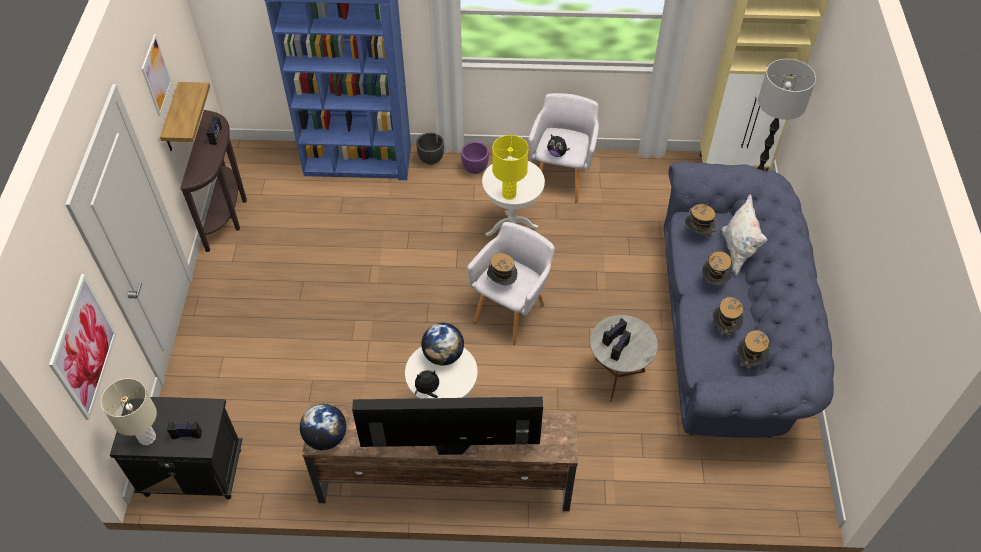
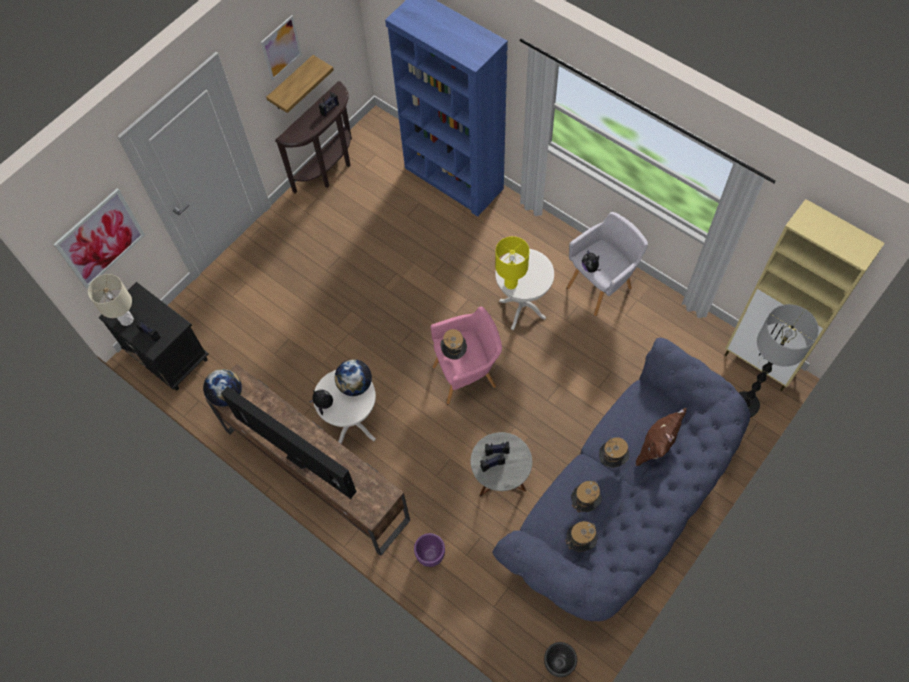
camera: 40 degrees right, 10 degrees up
black planter [416,133,444,165] -> black planter moved to [544,642,577,677]
purple planter [461,142,489,174] -> purple planter moved to [414,533,445,567]
grey armchair [467,222,555,345] -> pink armchair [431,307,502,404]
hat [685,203,716,236] -> none
white pillow [722,194,768,276] -> brown pillow [636,408,687,466]

